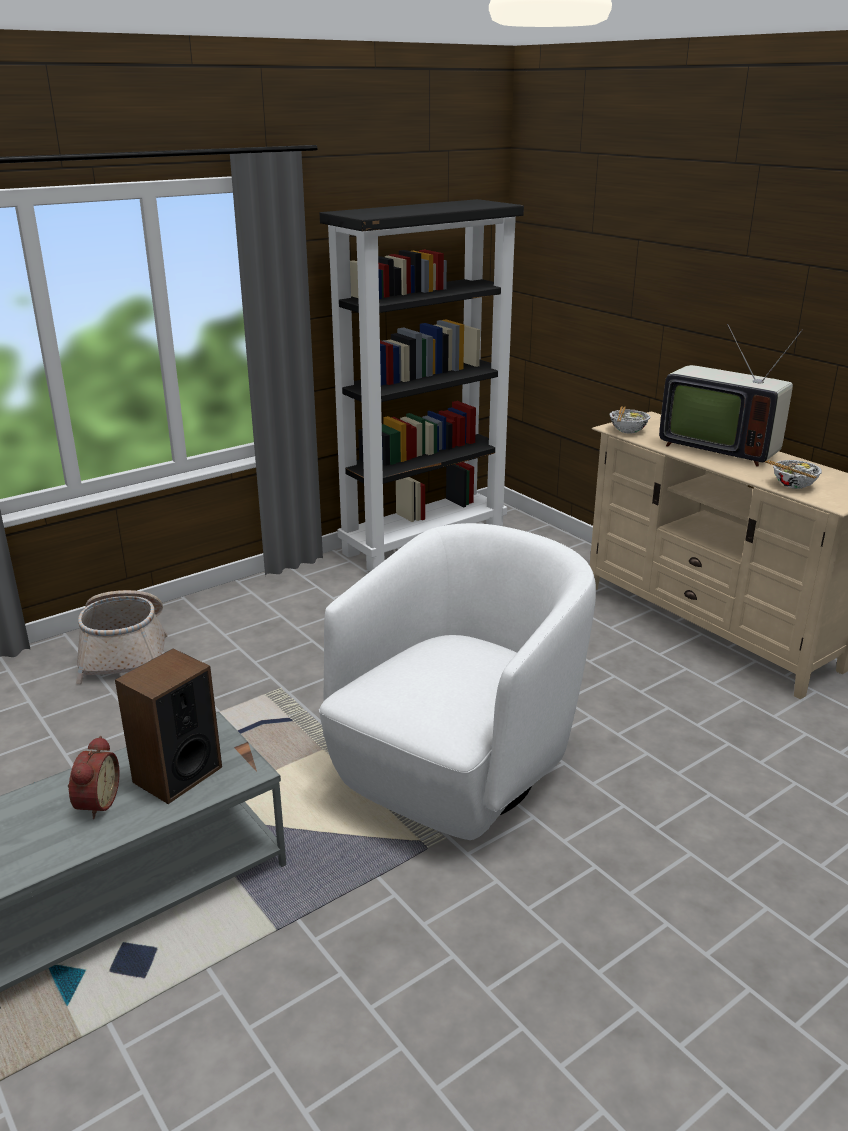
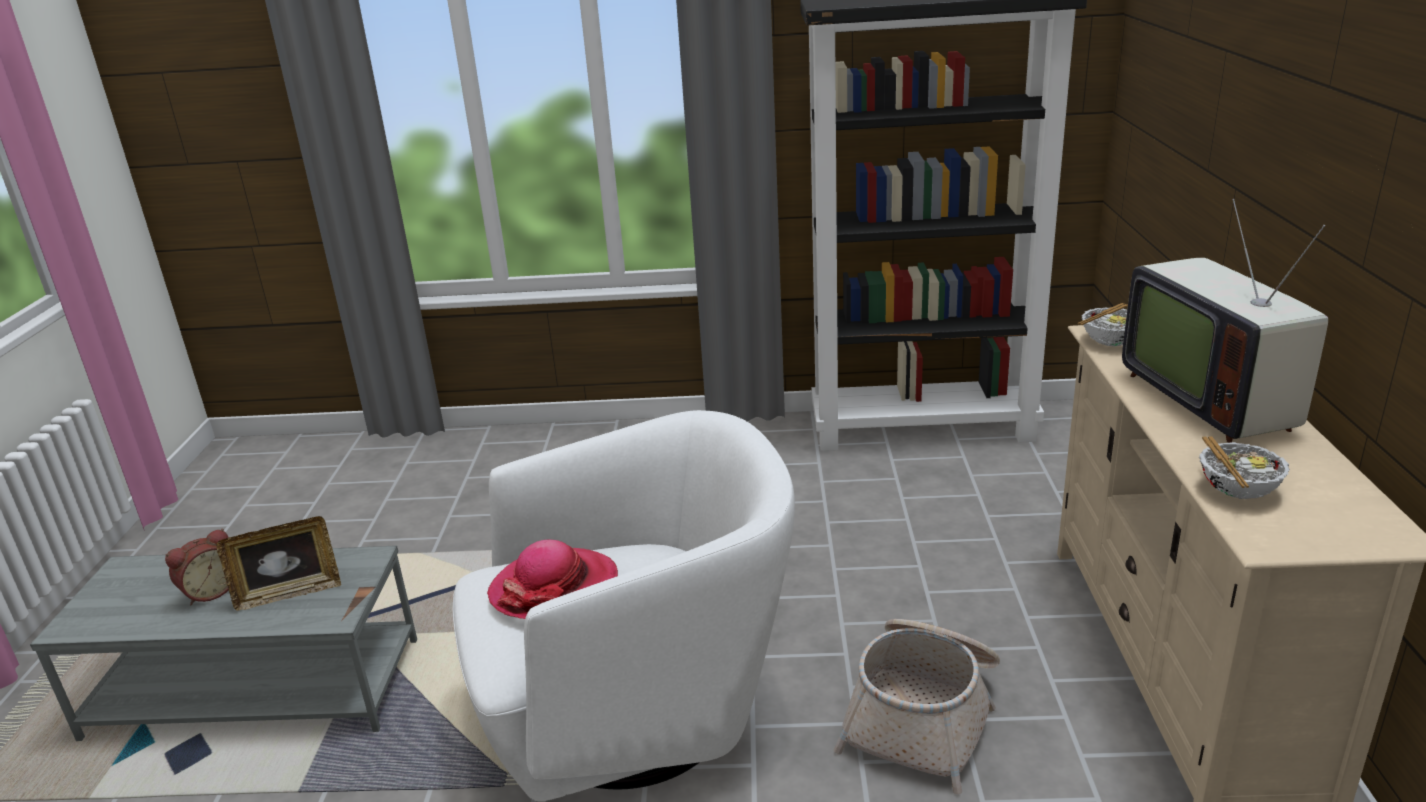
camera: 40 degrees right, 0 degrees up
basket [76,590,168,684] -> basket moved to [834,619,1000,794]
speaker [115,648,222,804] -> picture frame [216,516,341,611]
none -> hat [487,540,618,619]

